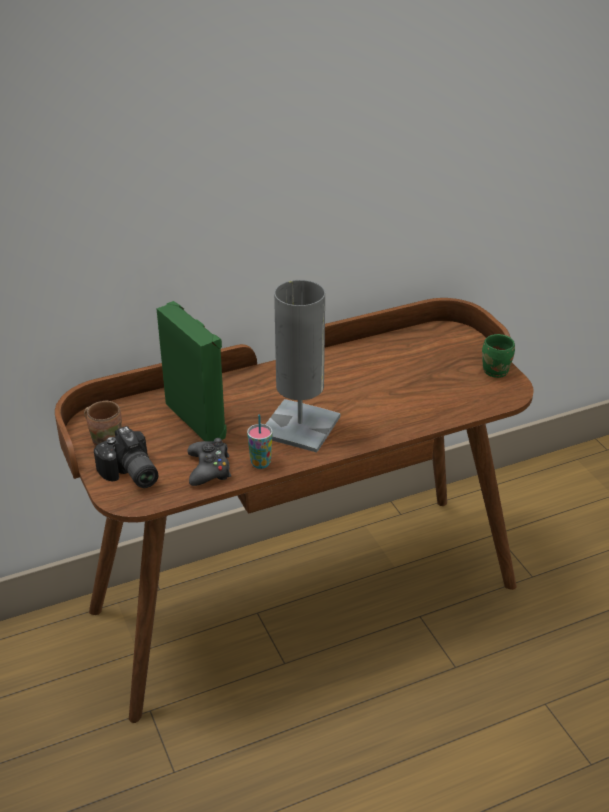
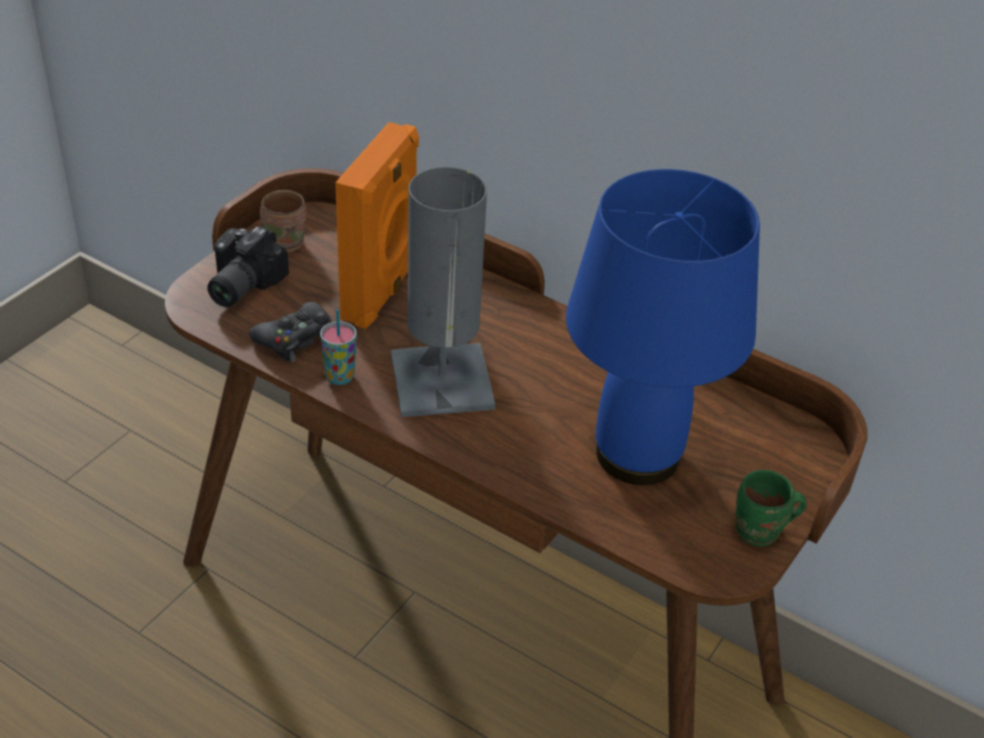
camera: 55 degrees right, 5 degrees up
green speaker [156,301,227,441] -> orange speaker [335,122,419,328]
none -> blue table lamp [566,169,760,485]

